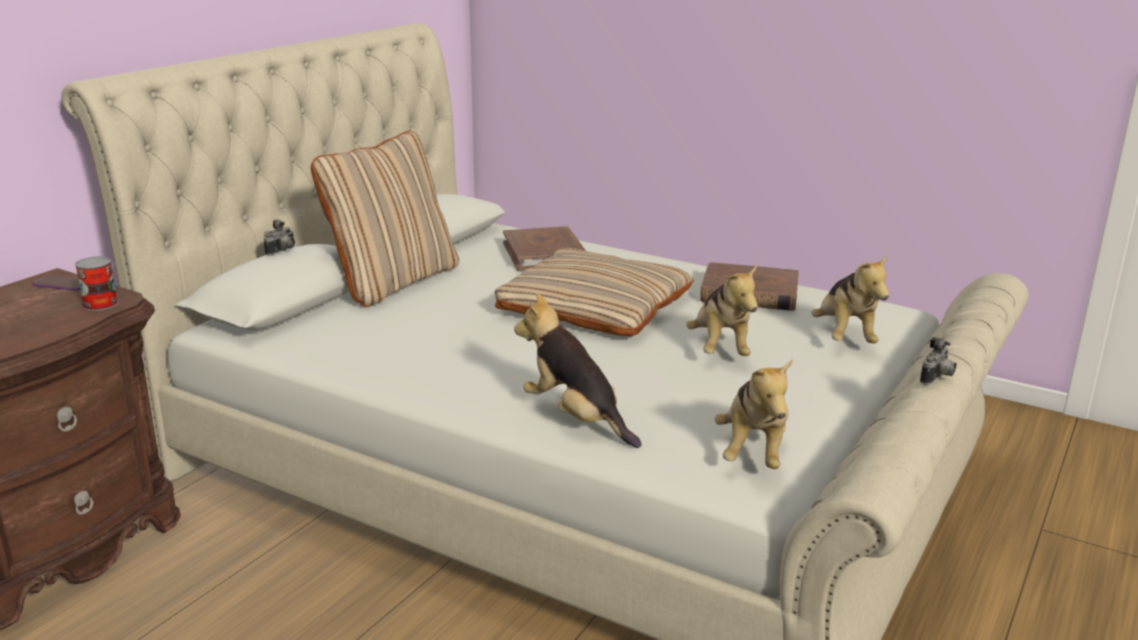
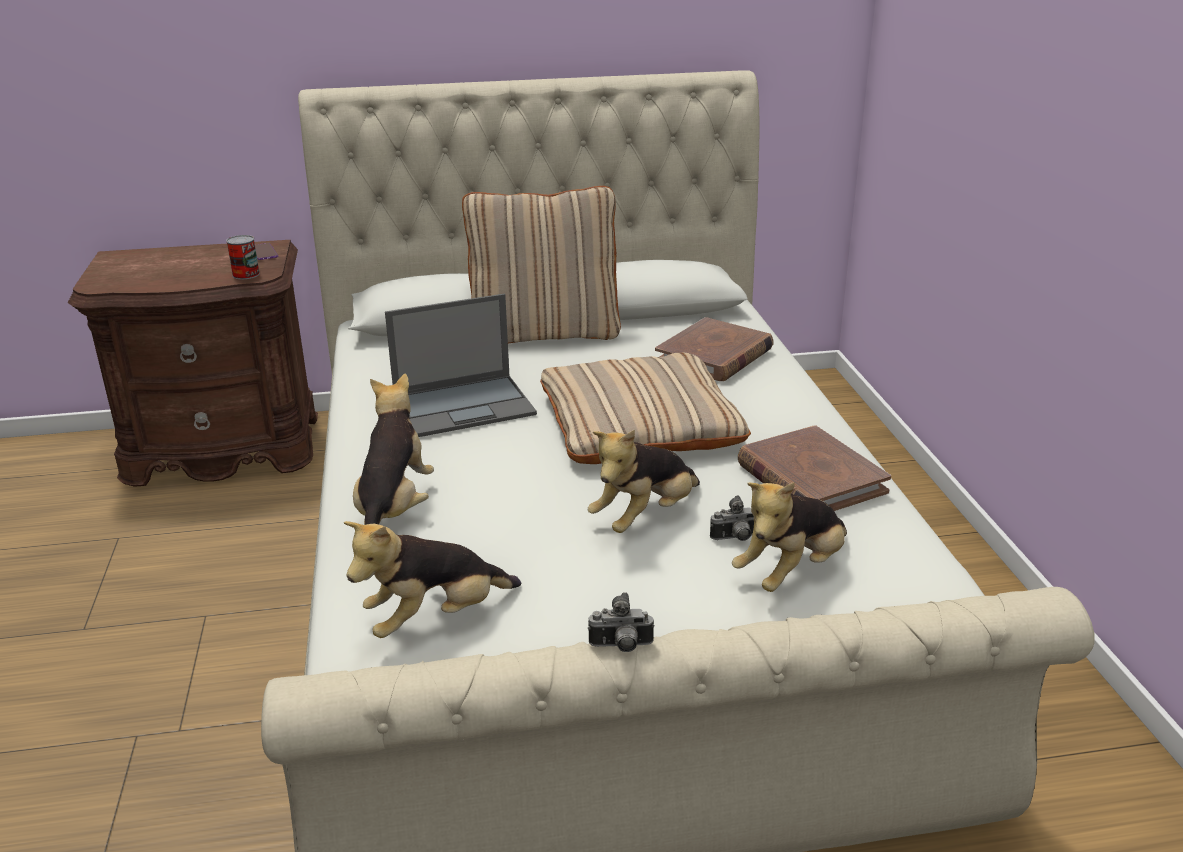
camera: 50 degrees right, 5 degrees up
camera [264,220,295,255] -> camera moved to [710,495,754,541]
none -> laptop [385,294,537,437]

